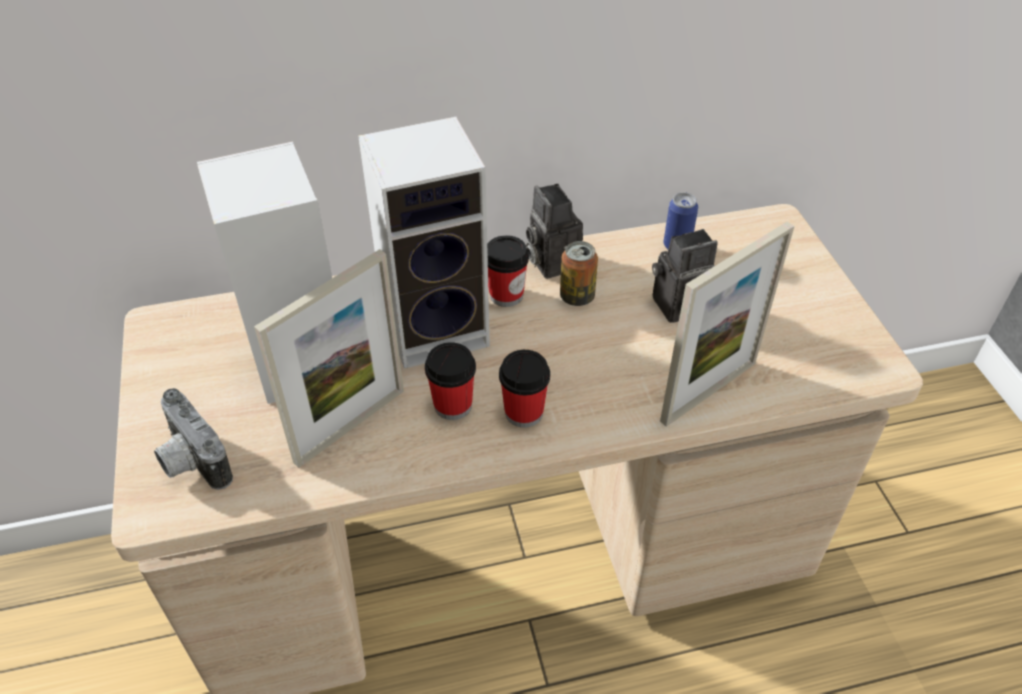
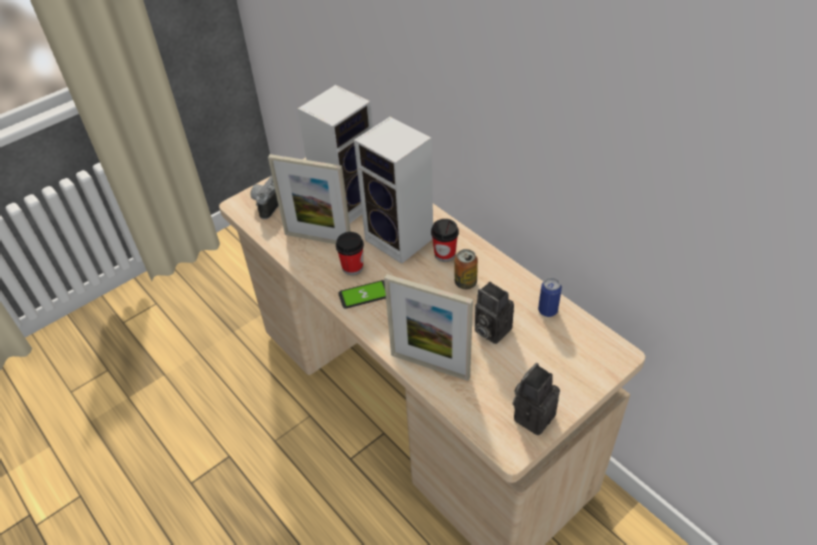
camera: 65 degrees right, 0 degrees up
cup [499,350,550,428] -> phone [338,280,386,309]
camera [526,184,583,279] -> camera moved to [513,363,560,435]

